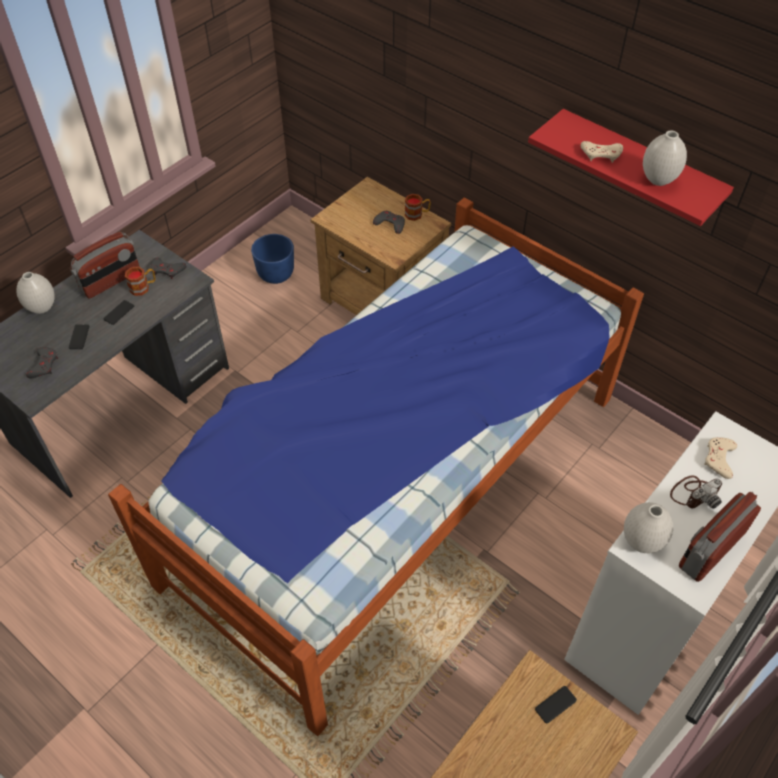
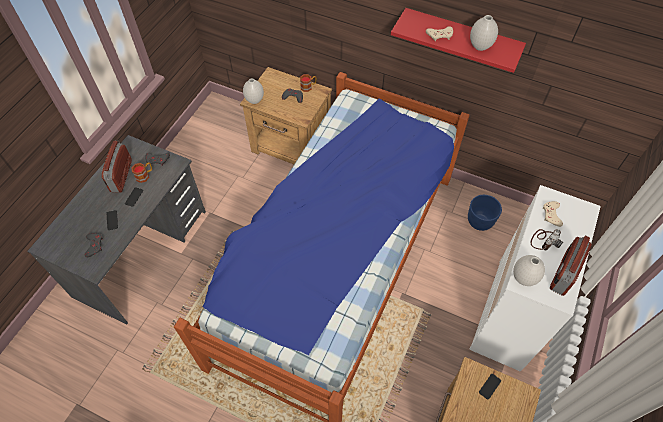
camera: 15 degrees left, 5 degrees up
white vase [16,272,55,314] -> white vase moved to [243,78,264,104]
radio [71,232,140,299] -> radio turned 150 degrees clockwise [102,140,132,193]
blue planter [251,234,294,284] -> blue planter moved to [468,195,502,231]

